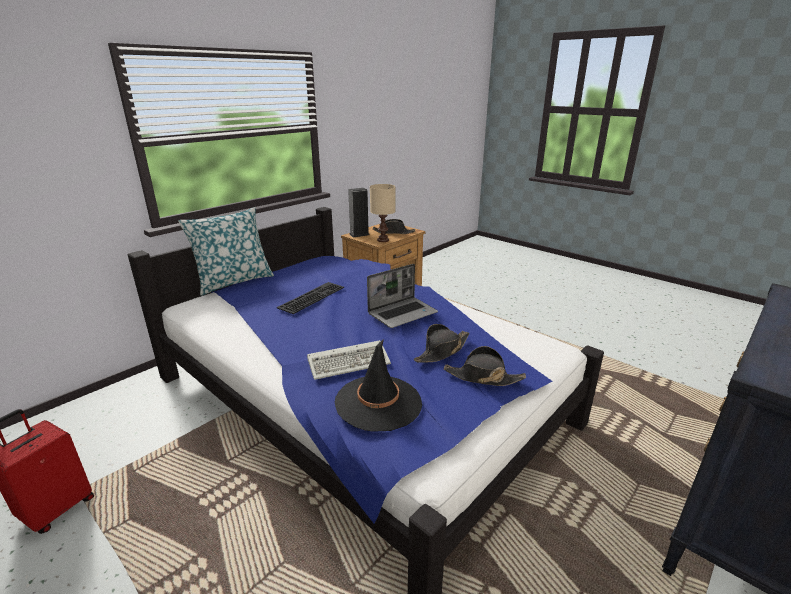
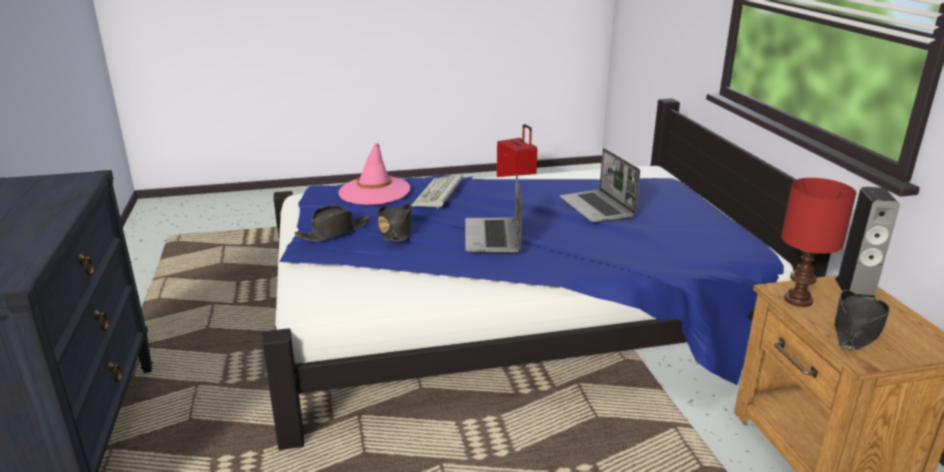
camera: 125 degrees right, 0 degrees up
pillow [178,207,274,296] -> none
keyboard [277,282,344,314] -> laptop [560,148,640,223]
black hat [335,339,422,432] -> pink hat [339,143,410,205]
beige table lamp [370,184,395,242] -> red table lamp [781,178,857,307]

